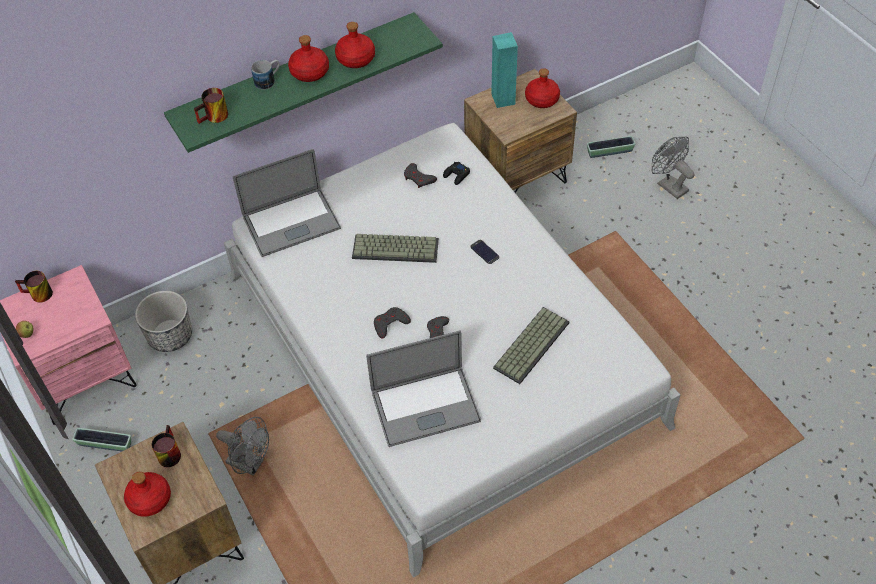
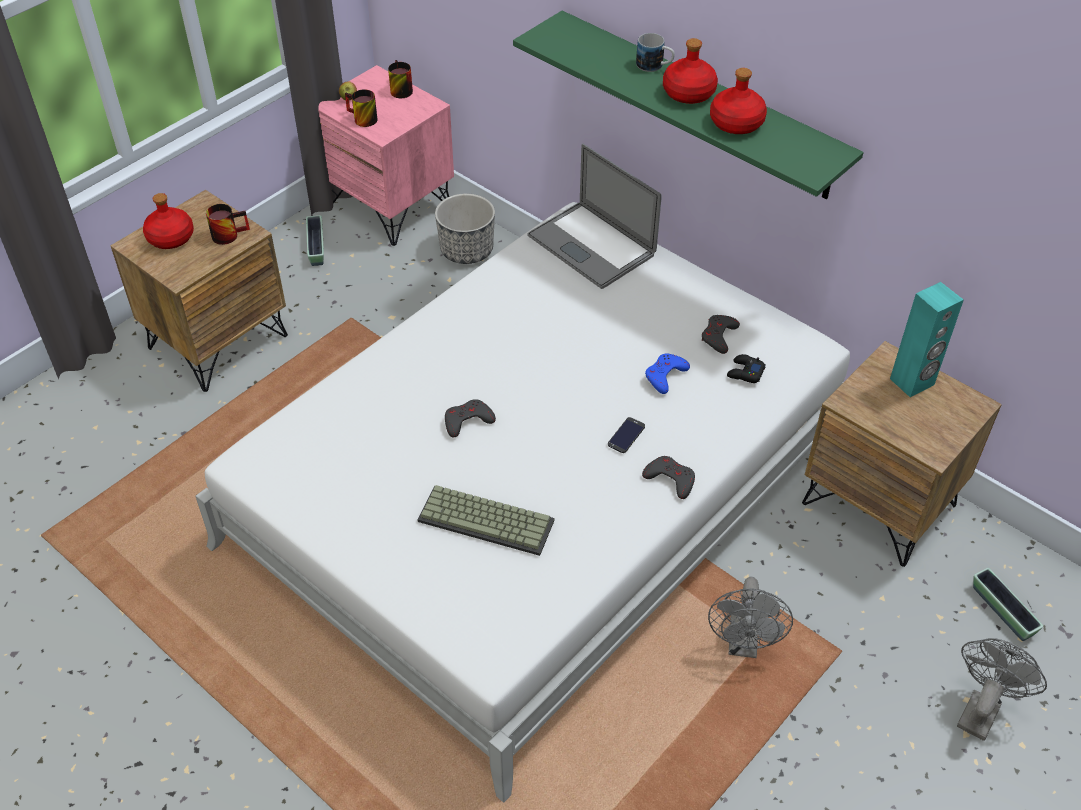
camera: 70 degrees right, 5 degrees down
mug [194,88,228,124] -> mug moved to [345,89,378,127]
grey fan [216,417,269,476] -> grey fan moved to [708,577,793,658]
keyboard [352,234,439,263] -> none
laptop [366,330,481,447] -> none
grey game controller [374,307,411,339] -> grey game controller moved to [642,456,695,499]
red bottle [525,68,560,108] -> none
none -> blue game controller [645,353,690,394]

